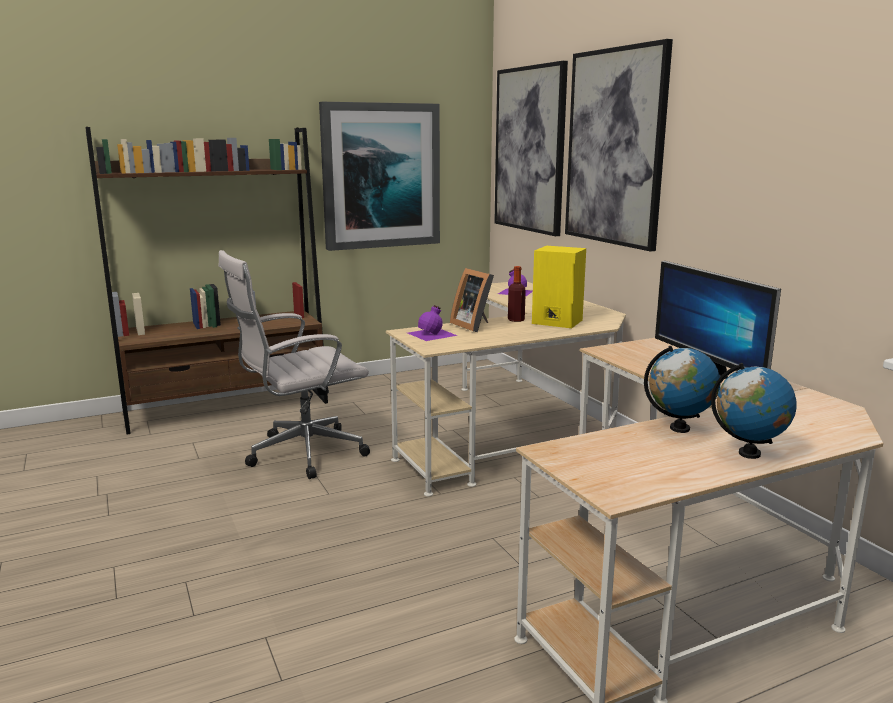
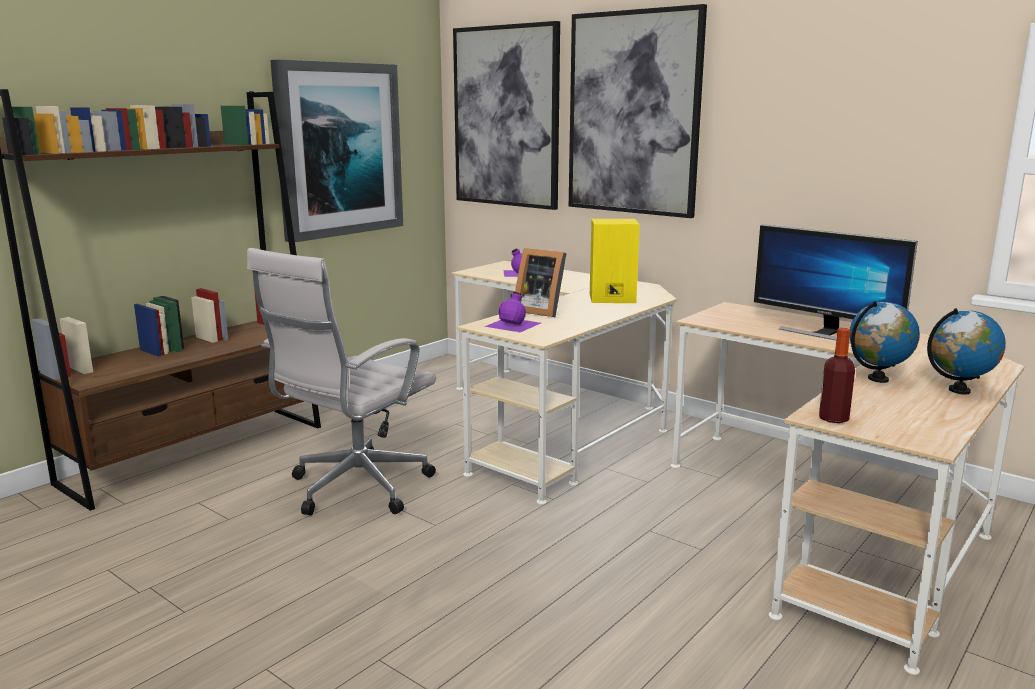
camera: 25 degrees left, 0 degrees up
bottle [508,266,526,322] -> bottle moved to [819,328,855,423]

